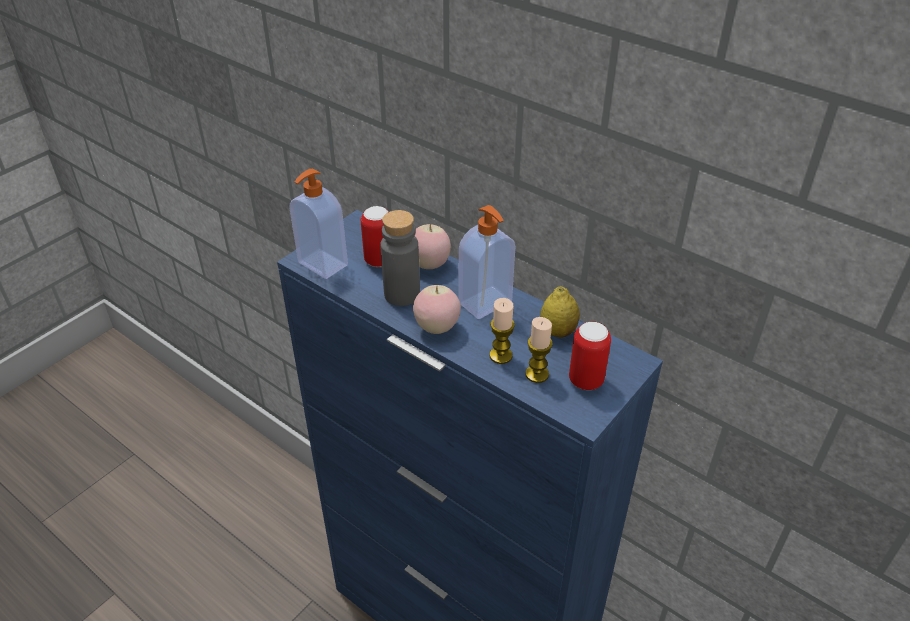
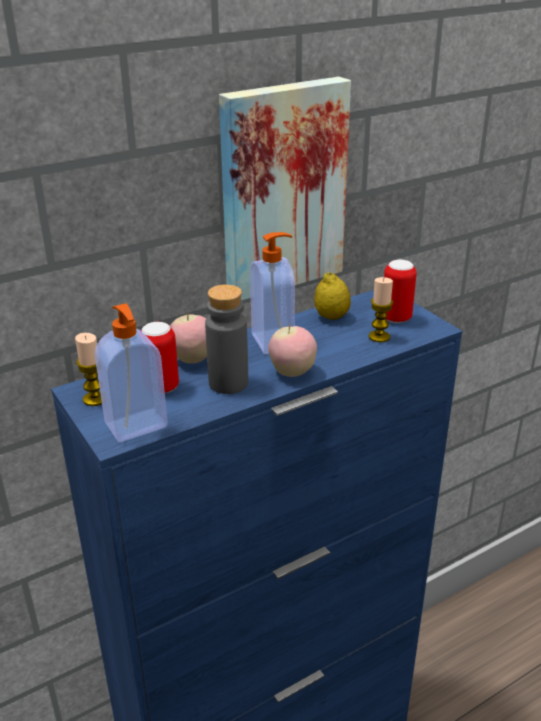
camera: 70 degrees left, 10 degrees down
candle [489,298,515,364] -> candle moved to [75,333,102,406]
none -> picture [219,77,351,300]

